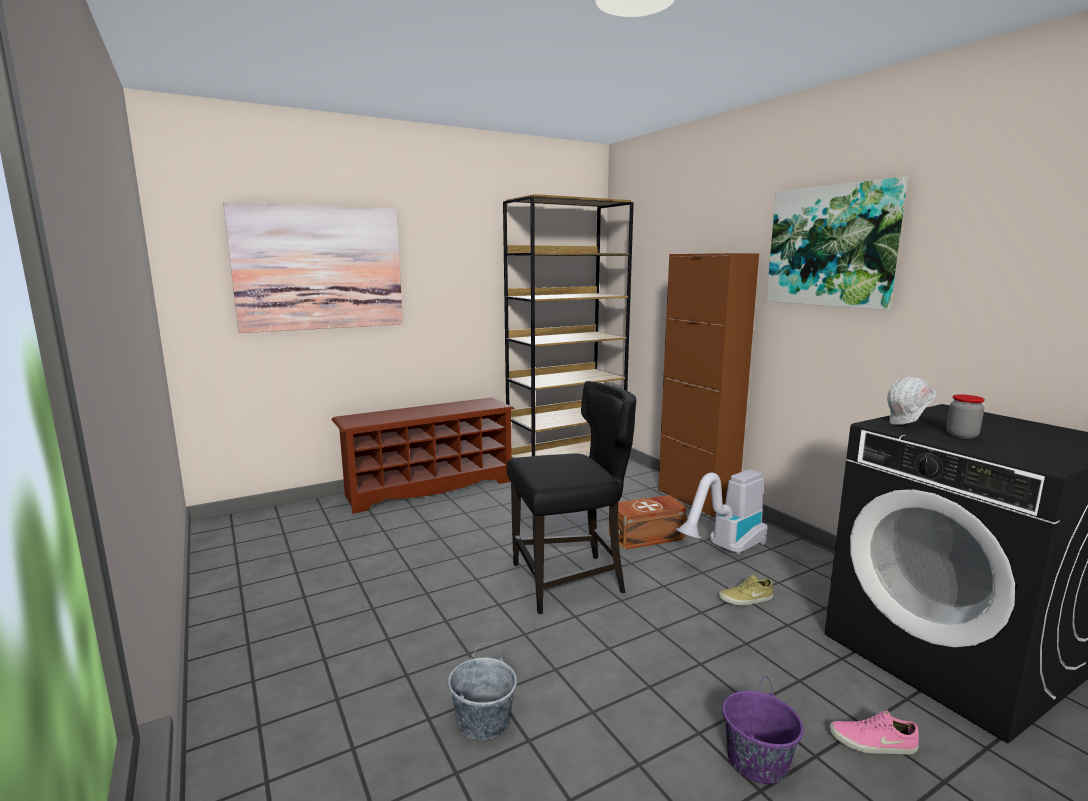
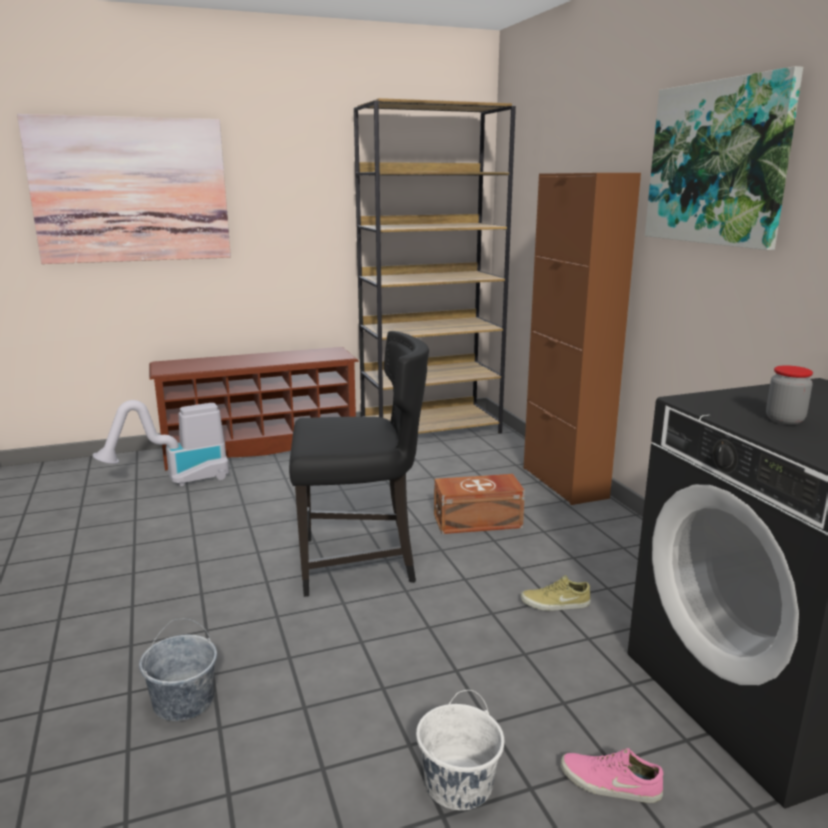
camera: 10 degrees right, 5 degrees up
vacuum cleaner [676,469,767,555] -> vacuum cleaner moved to [93,400,229,486]
purple bucket [722,676,804,784] -> white bucket [416,690,504,811]
white hard hat [887,377,937,425] -> none

